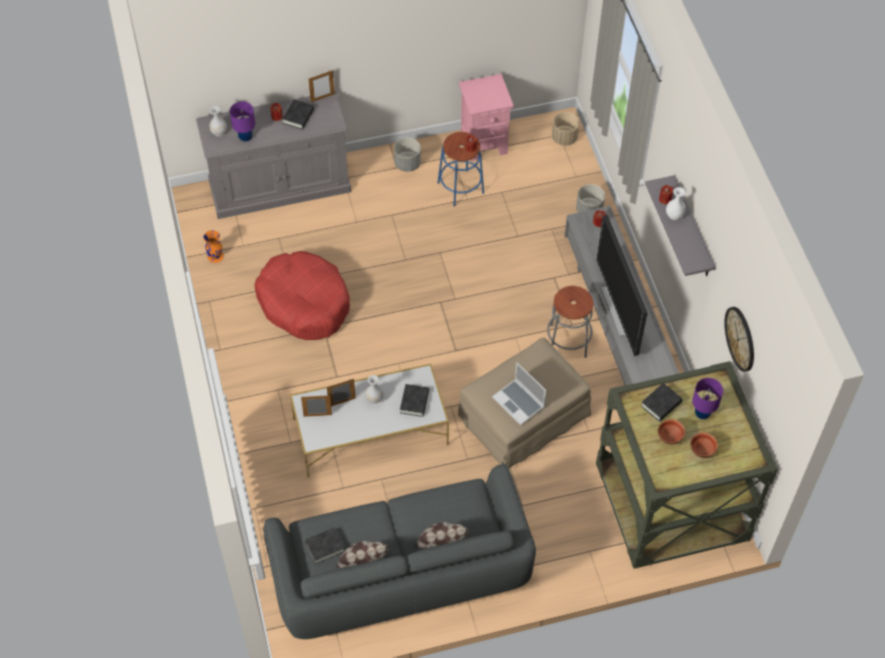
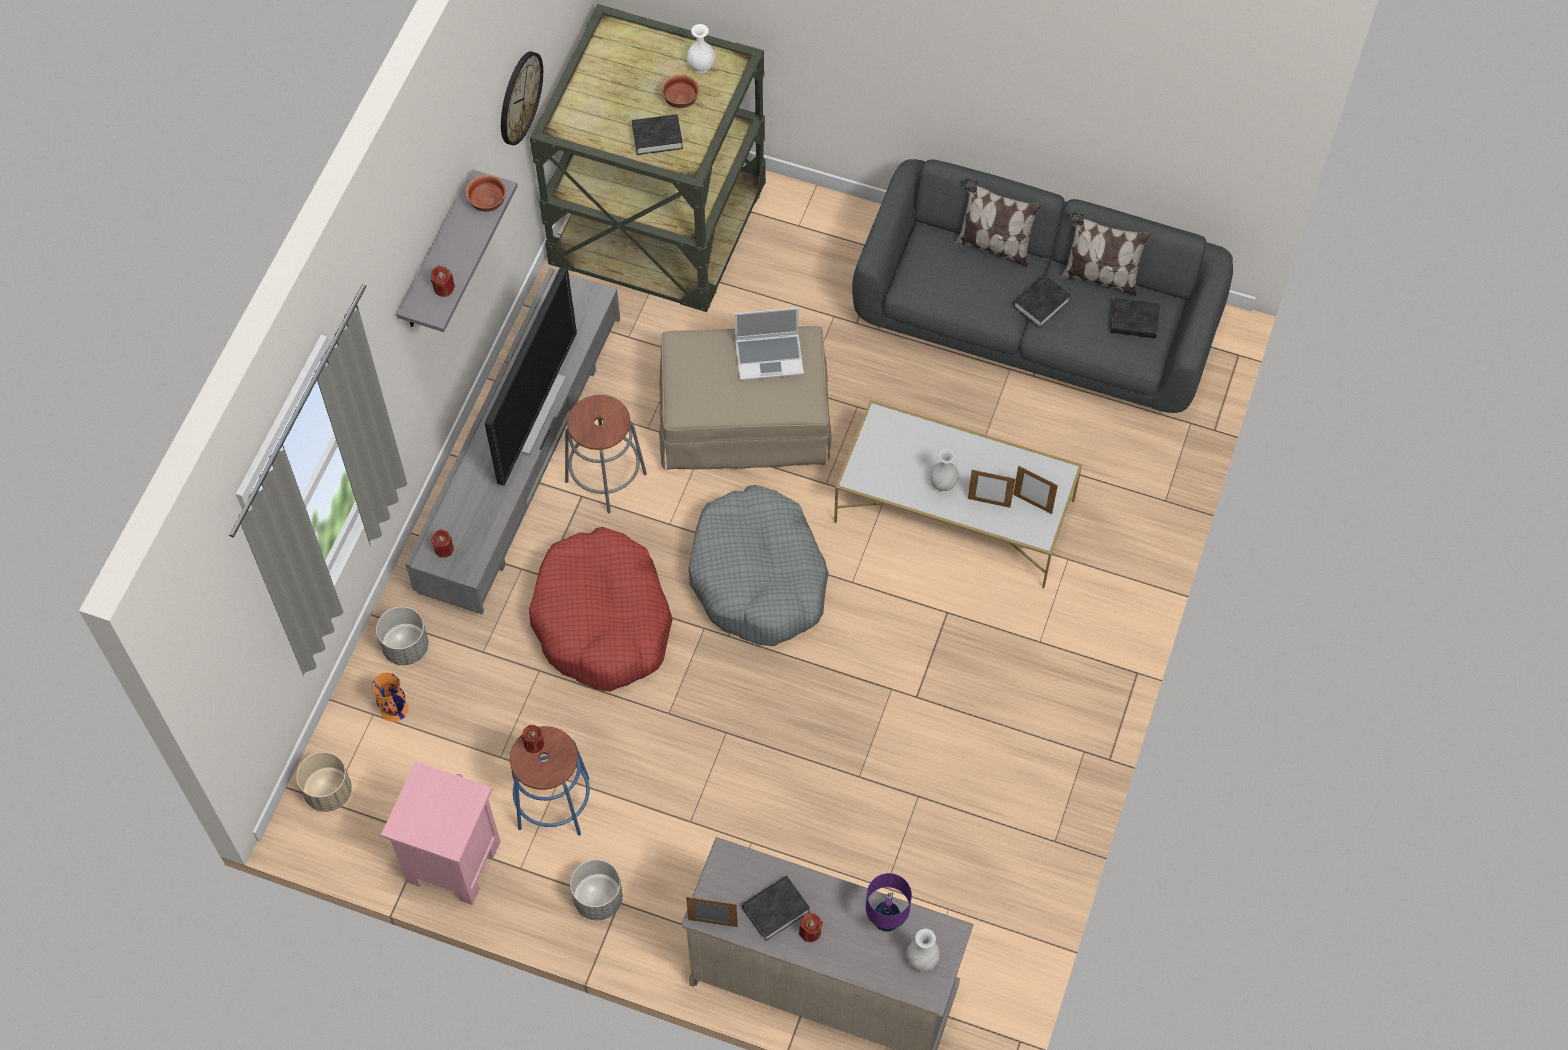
camera: 145 degrees left, 5 degrees up
orange vase [204,230,224,263] -> orange vase moved to [372,673,408,722]
red dog bed [255,251,350,340] -> red dog bed moved to [529,527,673,692]
black book [400,384,429,417] -> black book moved to [1014,275,1071,328]
laptop [492,363,546,425] -> laptop turned 90 degrees clockwise [734,307,804,381]
white vase [666,187,686,220] -> white vase moved to [687,24,715,73]
bowl [690,432,718,458] -> bowl moved to [466,174,506,212]
purple table lamp [692,378,723,419] -> none
none -> grey dog bed [688,485,829,646]

